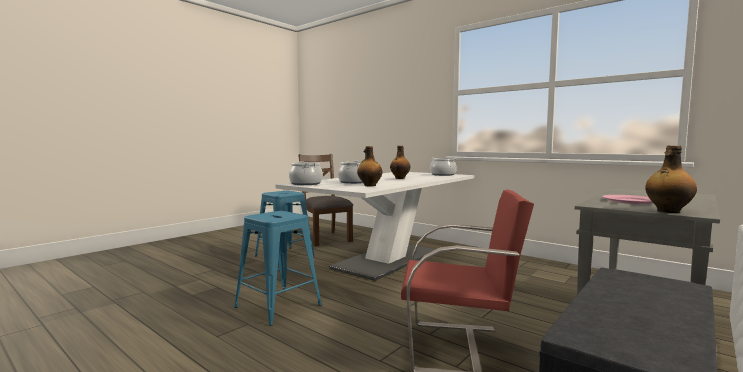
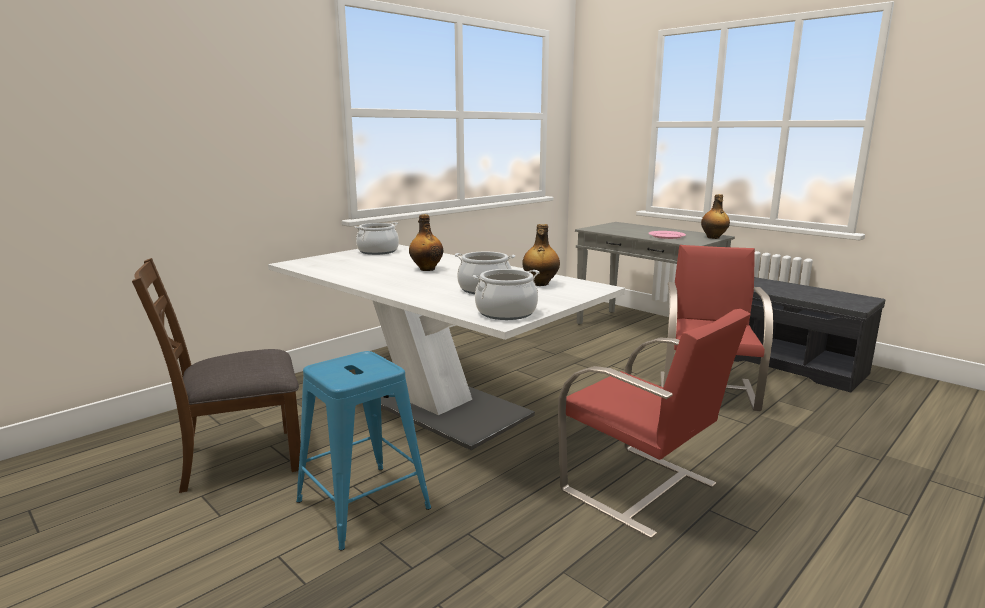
camera: 85 degrees left, 10 degrees up
blue stool [234,211,322,326] -> red chair [558,309,751,539]

